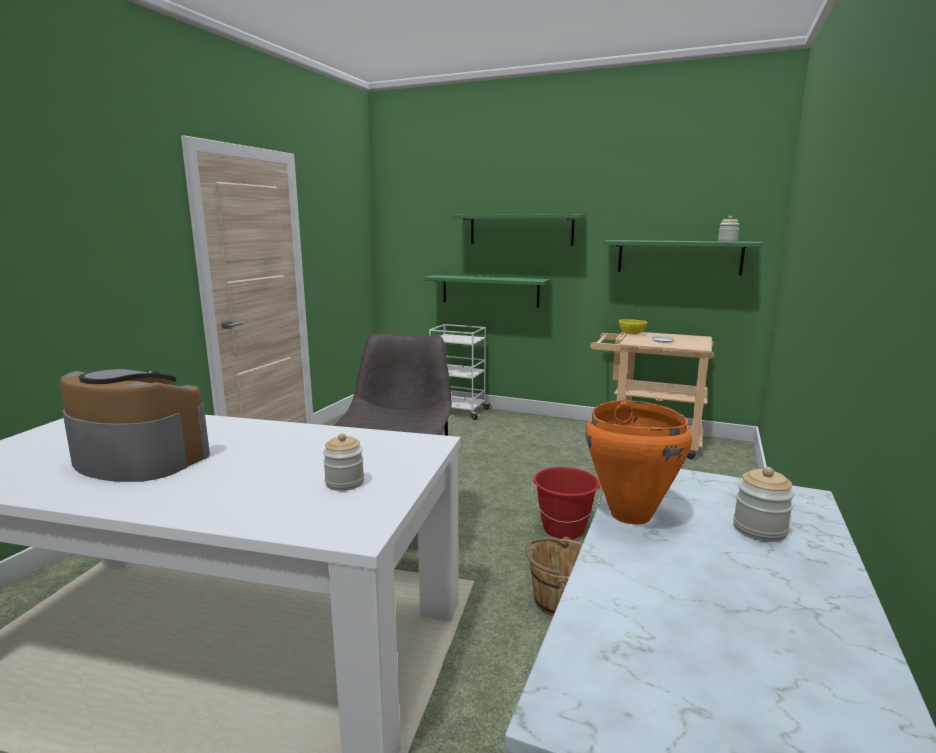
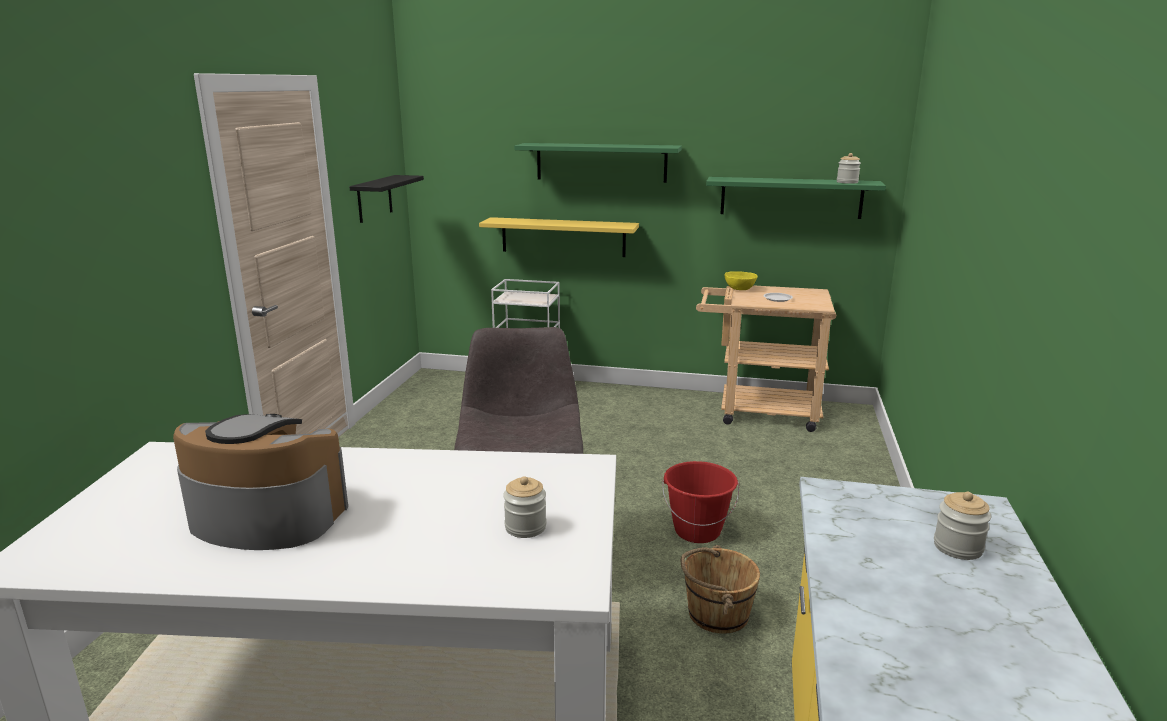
camera: 10 degrees left, 5 degrees up
green shelf [423,275,551,308] -> yellow shelf [479,217,639,257]
orange cooking pot [586,400,692,525] -> none
none -> black shelf [349,175,424,223]

